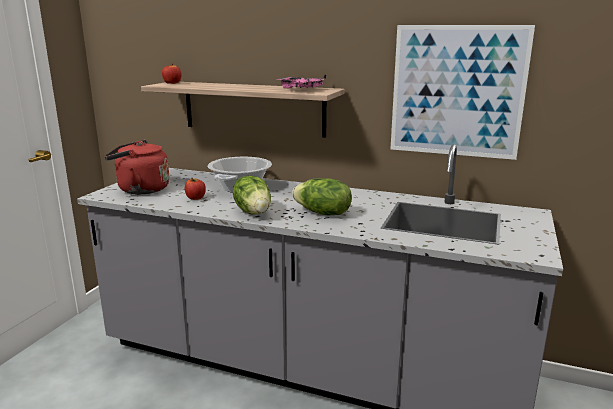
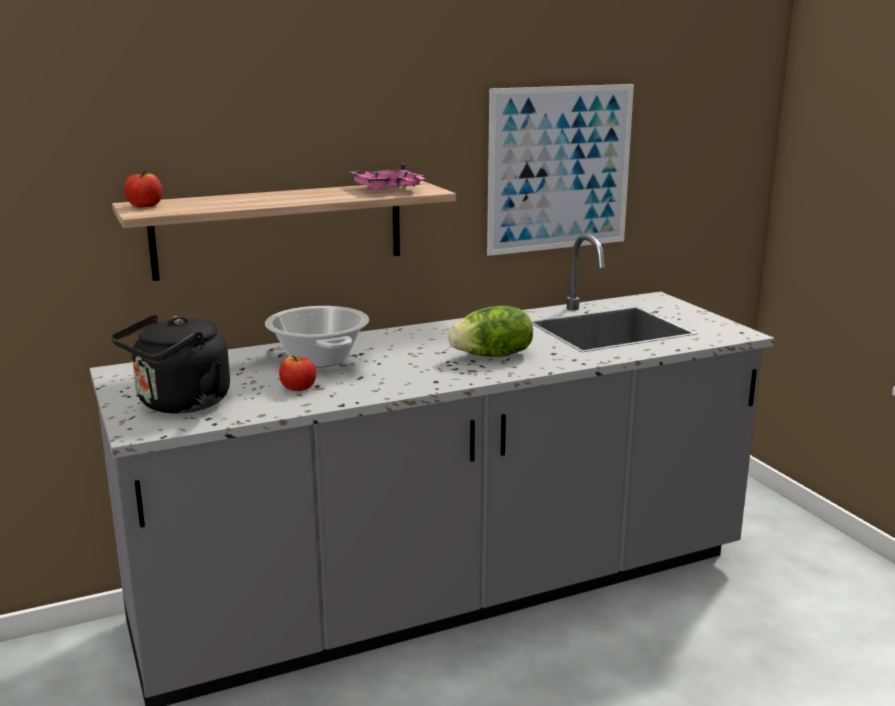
camera: 45 degrees left, 0 degrees up
red kettle [104,140,170,194] -> black kettle [112,314,230,413]
lettuce [233,175,271,215] -> none

